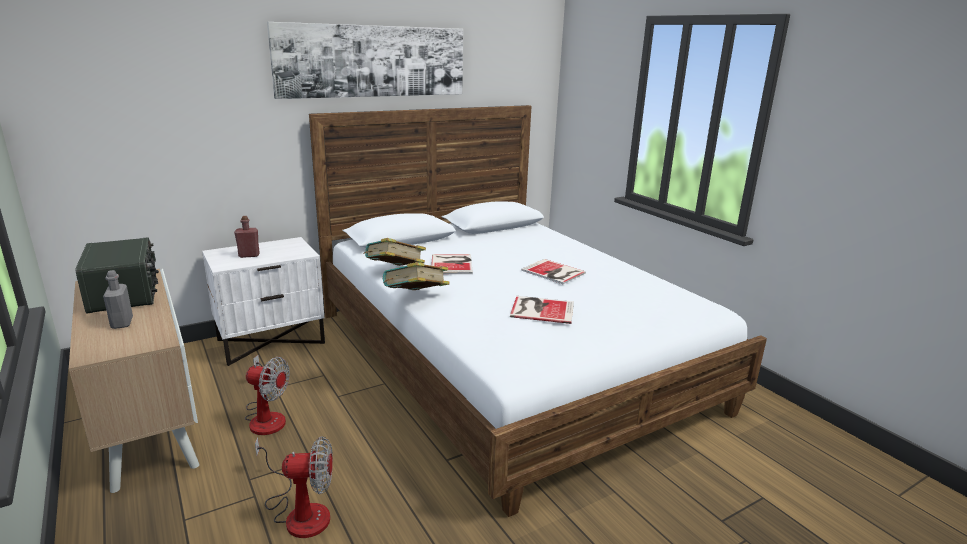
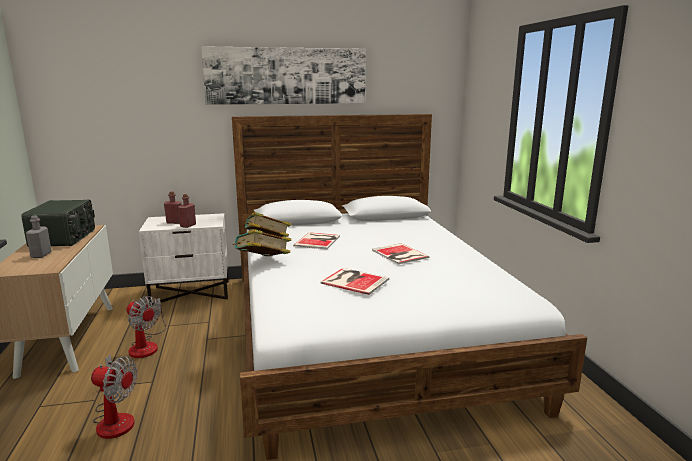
camera: 20 degrees right, 5 degrees down
none -> red bottle [178,194,196,228]

